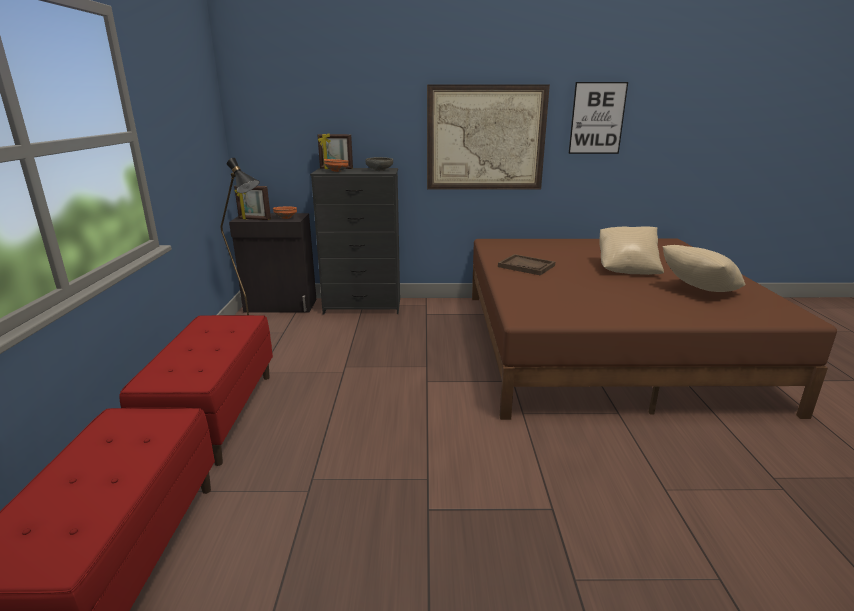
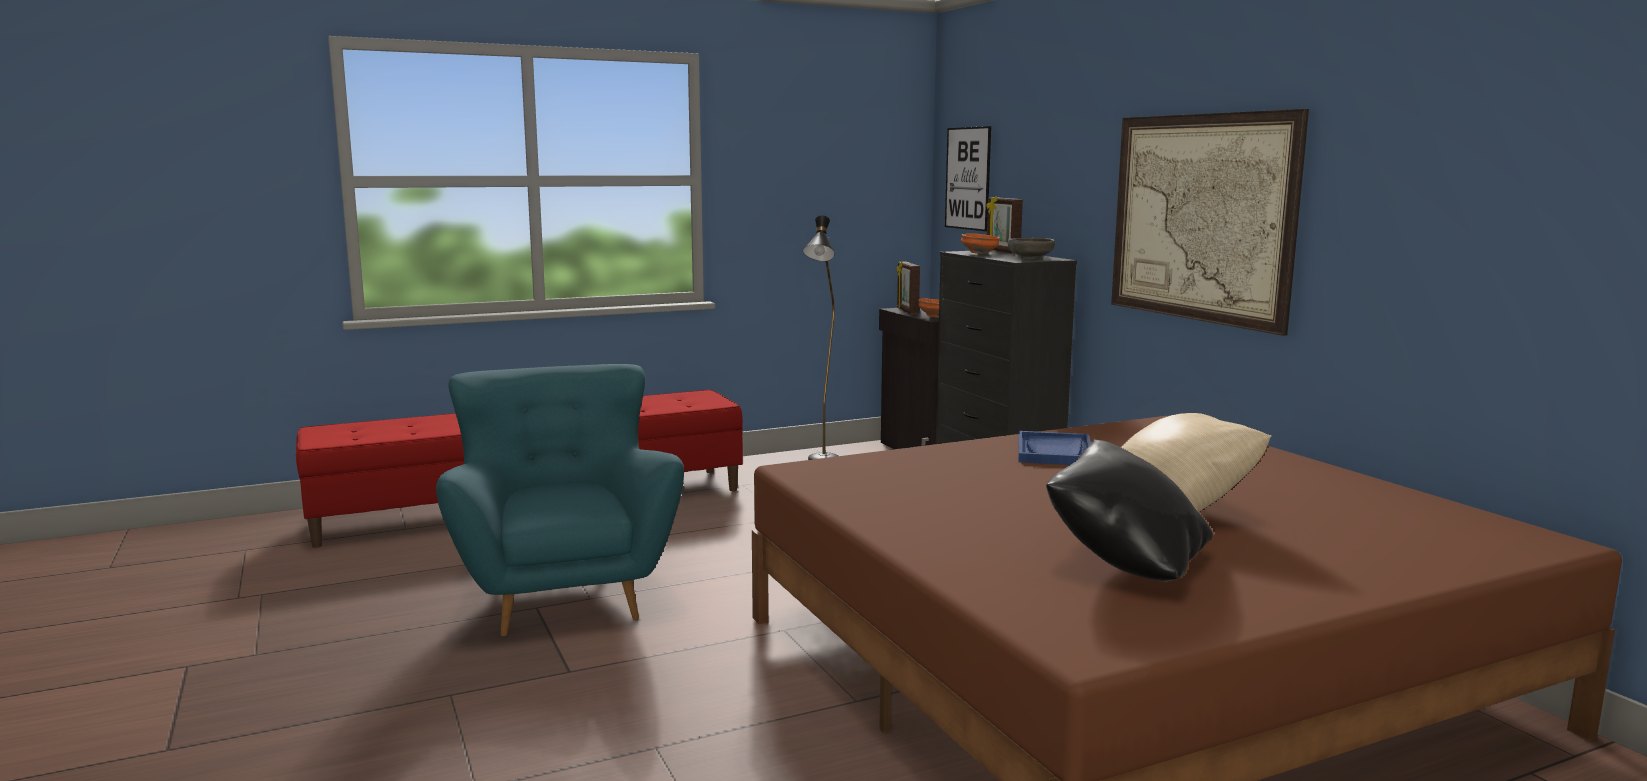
camera: 65 degrees right, 10 degrees down
brown tray [498,254,555,275] -> blue tray [1018,431,1091,465]
picture [568,82,628,154] -> picture moved to [945,126,991,231]
beige pillow [662,245,745,292] -> black pillow [1046,439,1213,582]
none -> turquoise armchair [436,364,684,636]

